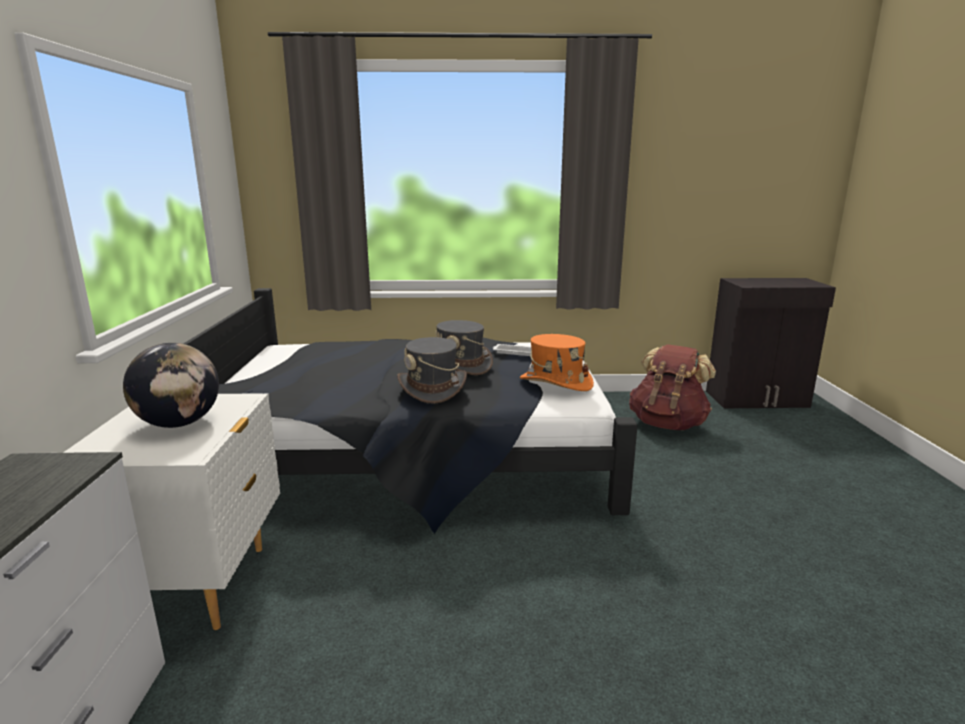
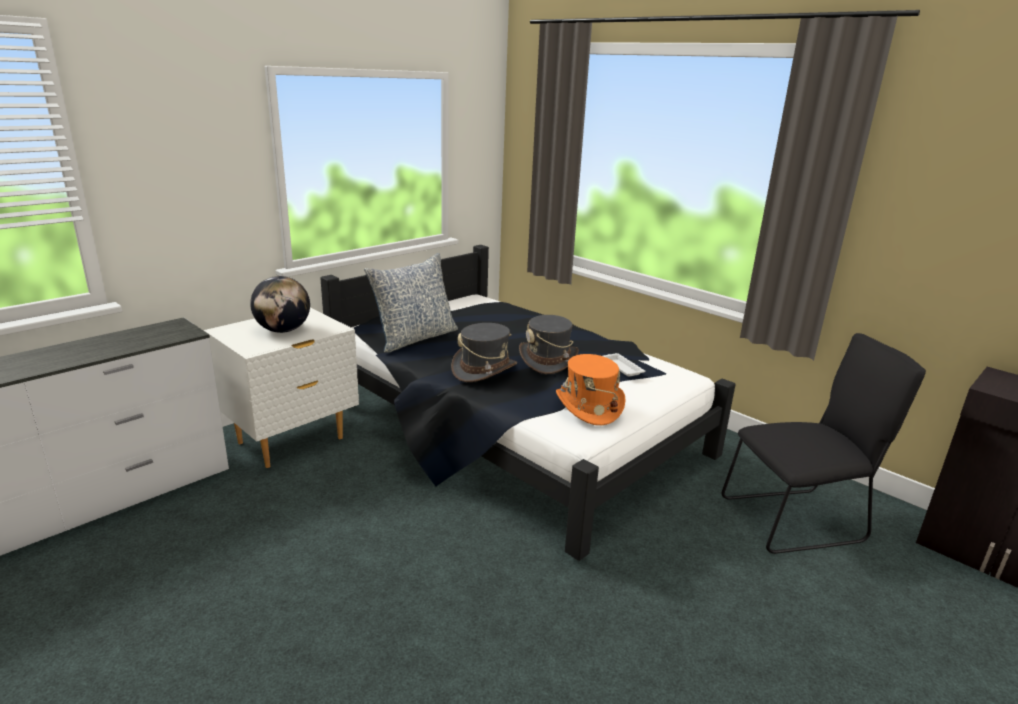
camera: 45 degrees right, 5 degrees up
brown backpack [629,344,716,430] -> black chair [722,333,926,554]
none -> pillow [364,253,458,353]

